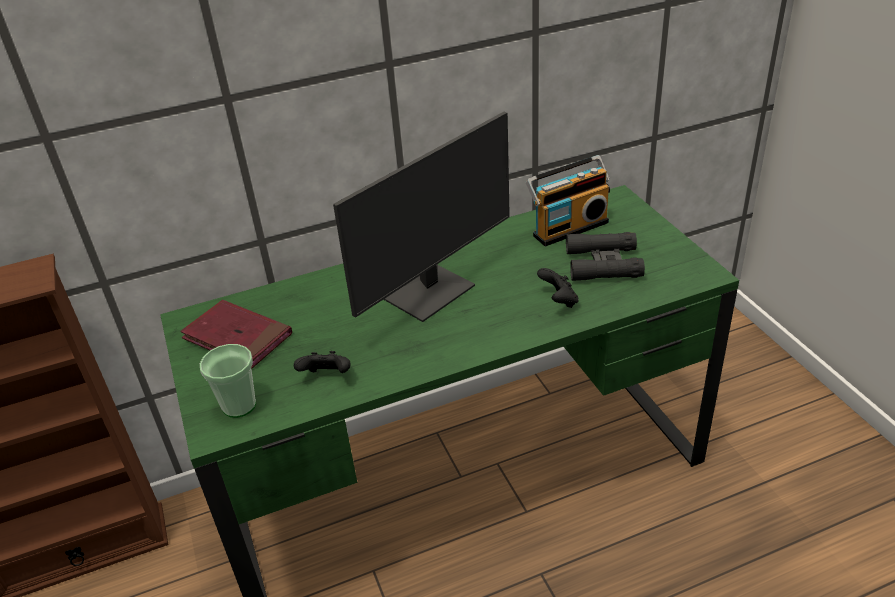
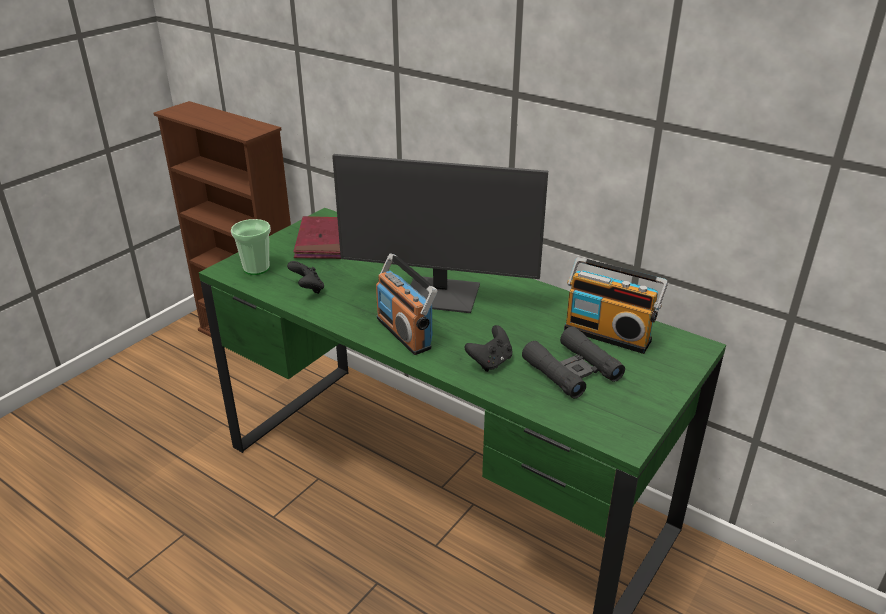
camera: 55 degrees right, 5 degrees down
none -> radio [376,253,437,355]

